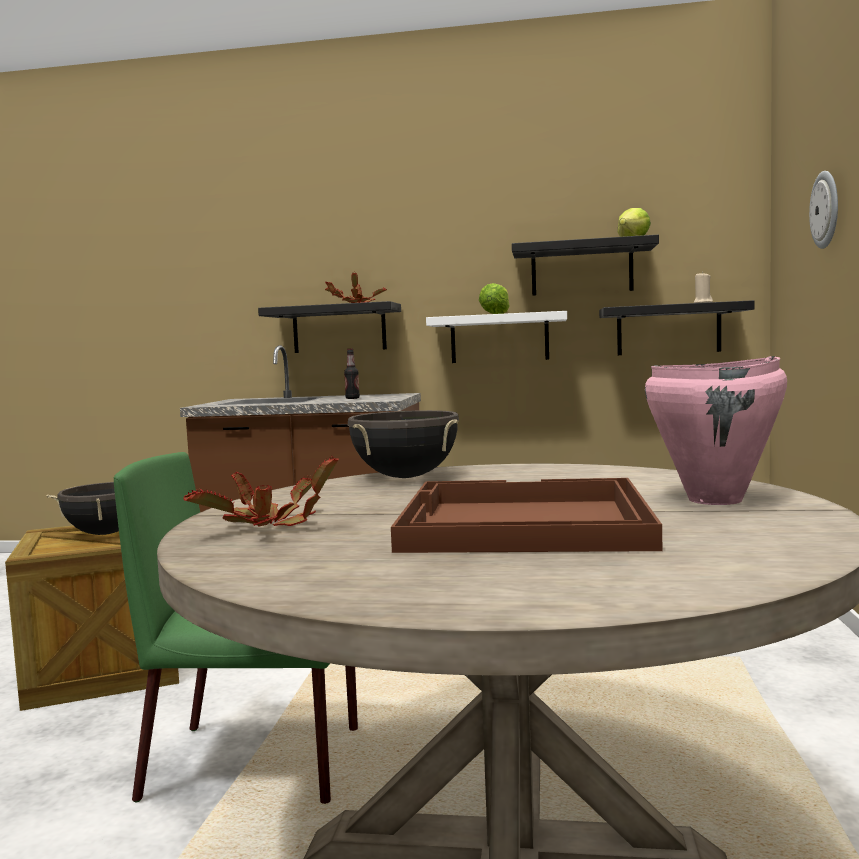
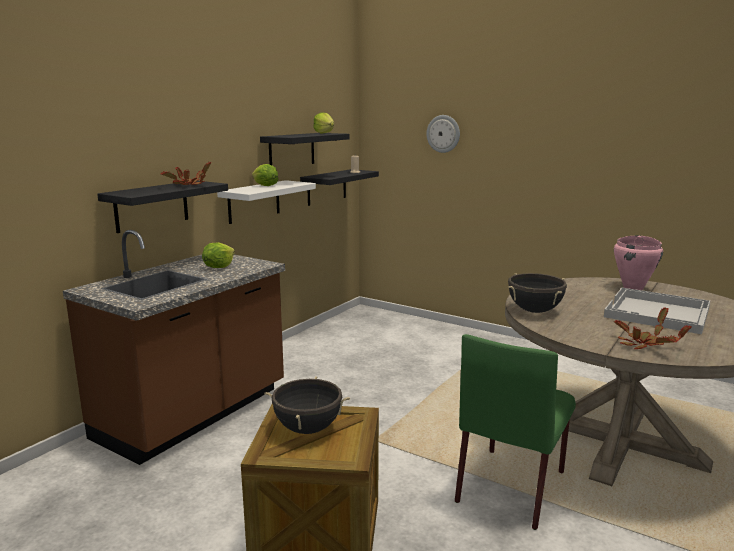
camera: 65 degrees left, 10 degrees up
bottle [344,349,360,399] -> lettuce [202,242,235,268]
brown tray [391,478,662,553] -> white tray [604,288,710,334]

